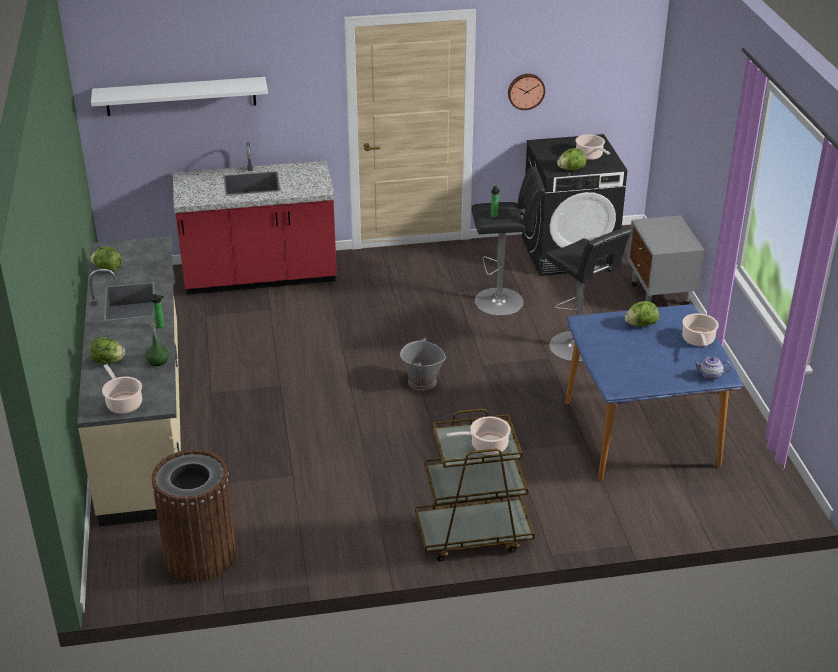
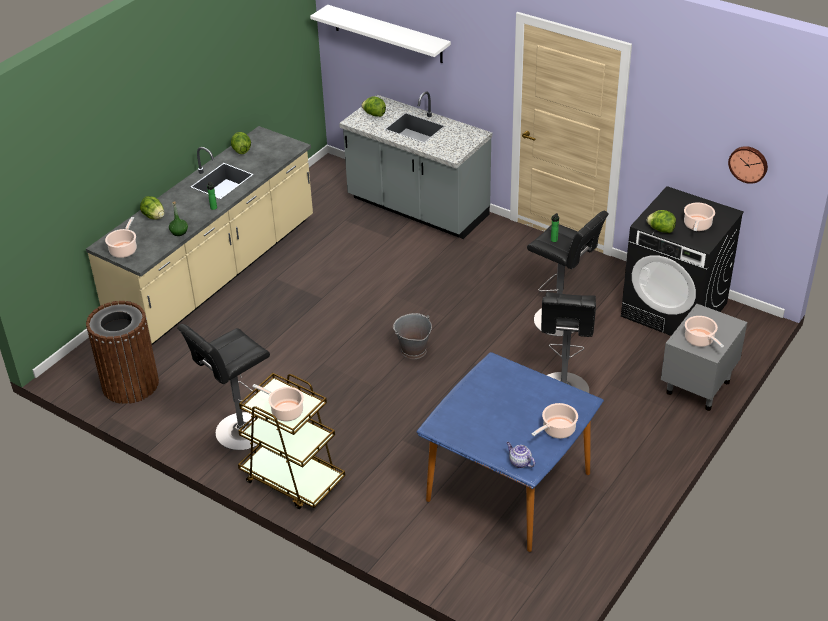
camera: 45 degrees right, 5 degrees up
red counter [173,142,337,295] -> grey counter [339,91,492,239]
wall clock [508,74,545,110] -> wall clock moved to [728,146,768,184]
lettuce [625,301,659,326] -> lettuce moved to [362,96,386,117]
none -> black stool [177,324,270,450]
none -> cooking pot [685,316,724,348]

